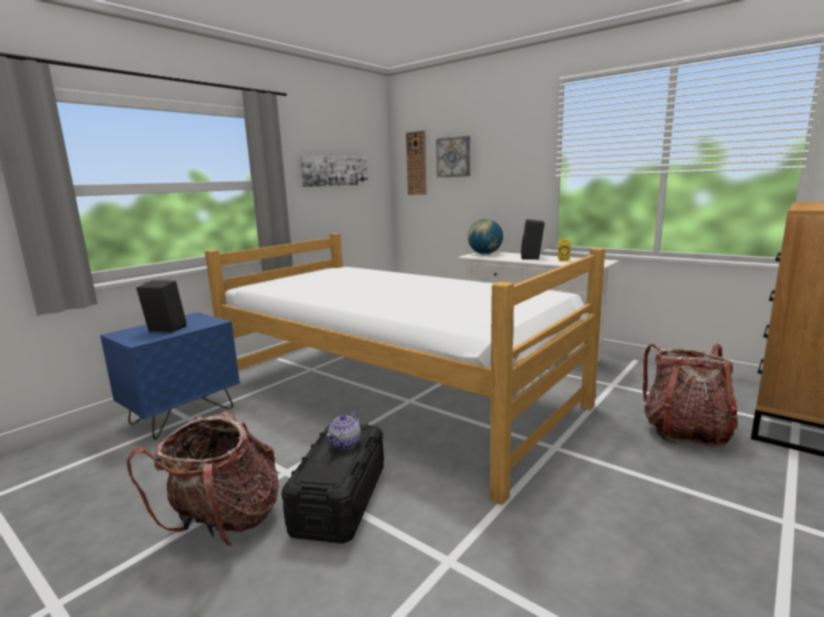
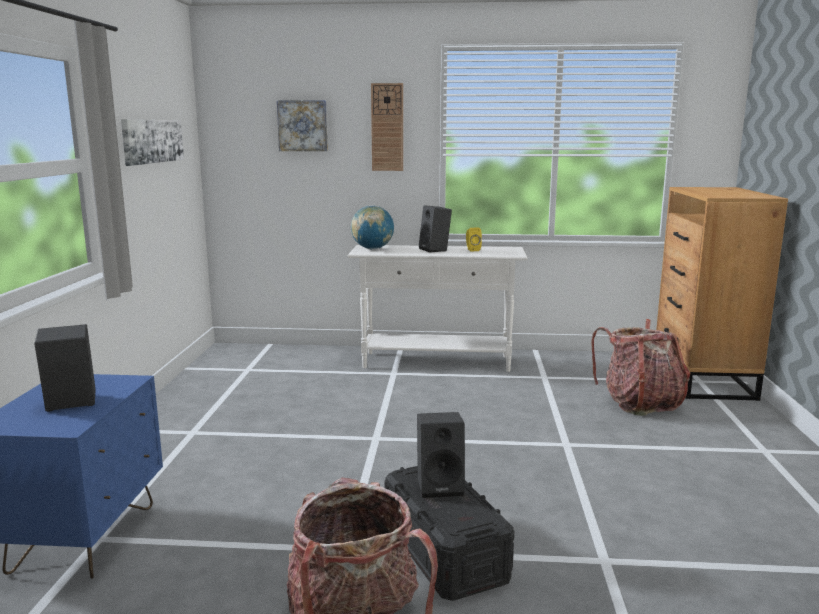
camera: 35 degrees left, 0 degrees up
bed [205,233,605,505] -> none
teapot [327,412,361,450] -> black speaker [417,412,465,498]
wall clock [406,130,427,195] -> wall clock moved to [371,83,403,171]

